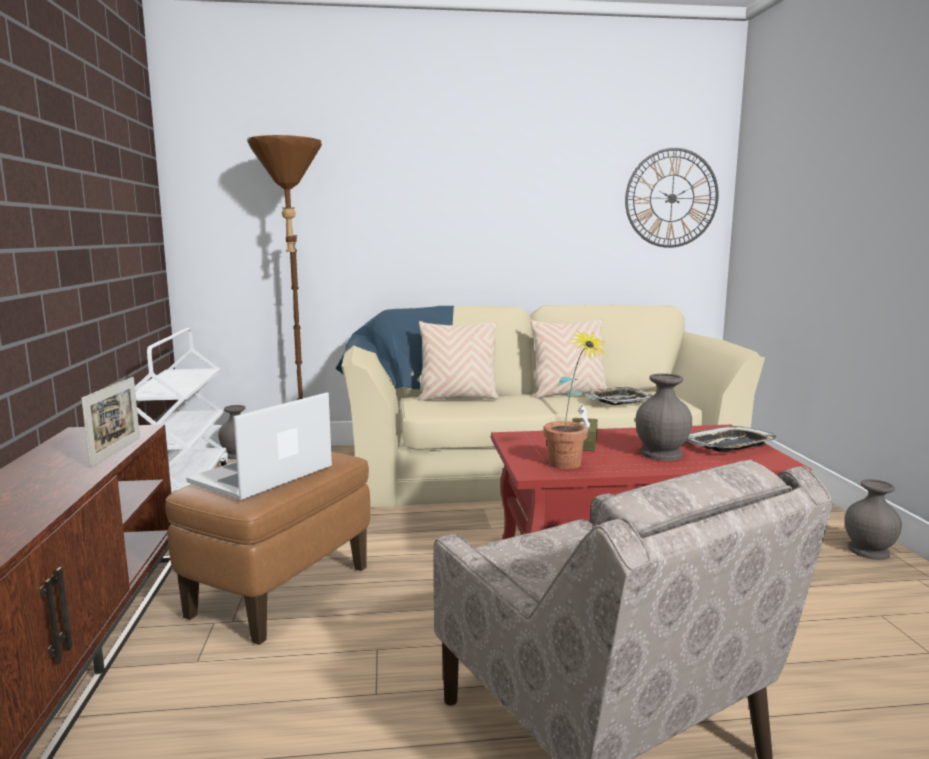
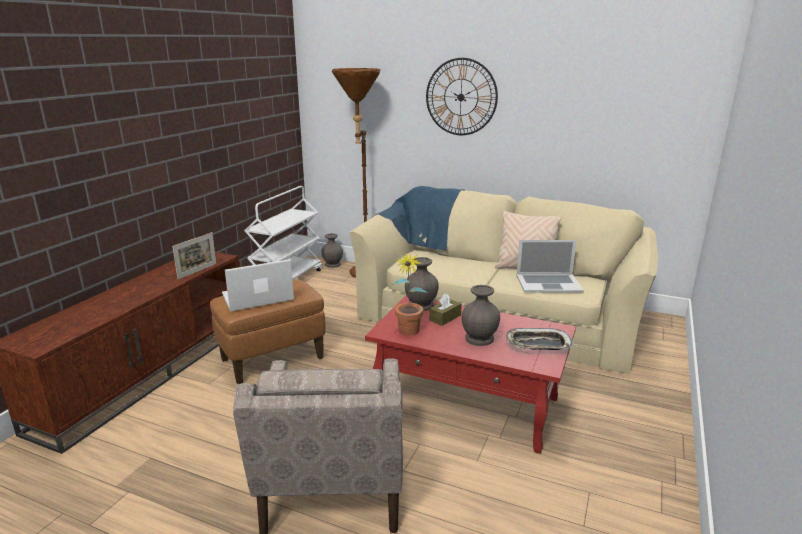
camera: 30 degrees right, 10 degrees up
beige pillow [418,321,499,401] -> none
tray [587,386,653,405] -> laptop [516,240,584,293]
wall clock [625,148,719,248] -> wall clock moved to [426,58,498,135]
grey vase [845,479,902,560] -> grey vase moved to [405,257,439,311]

